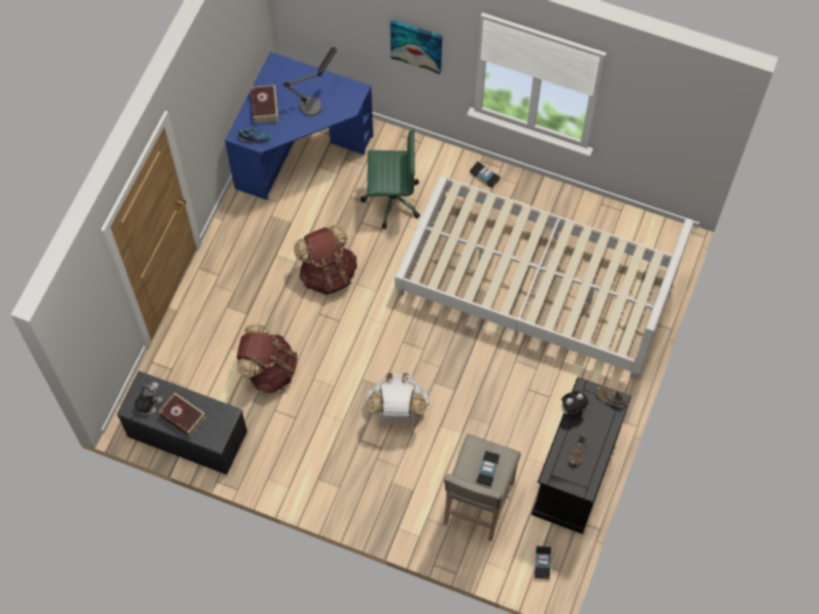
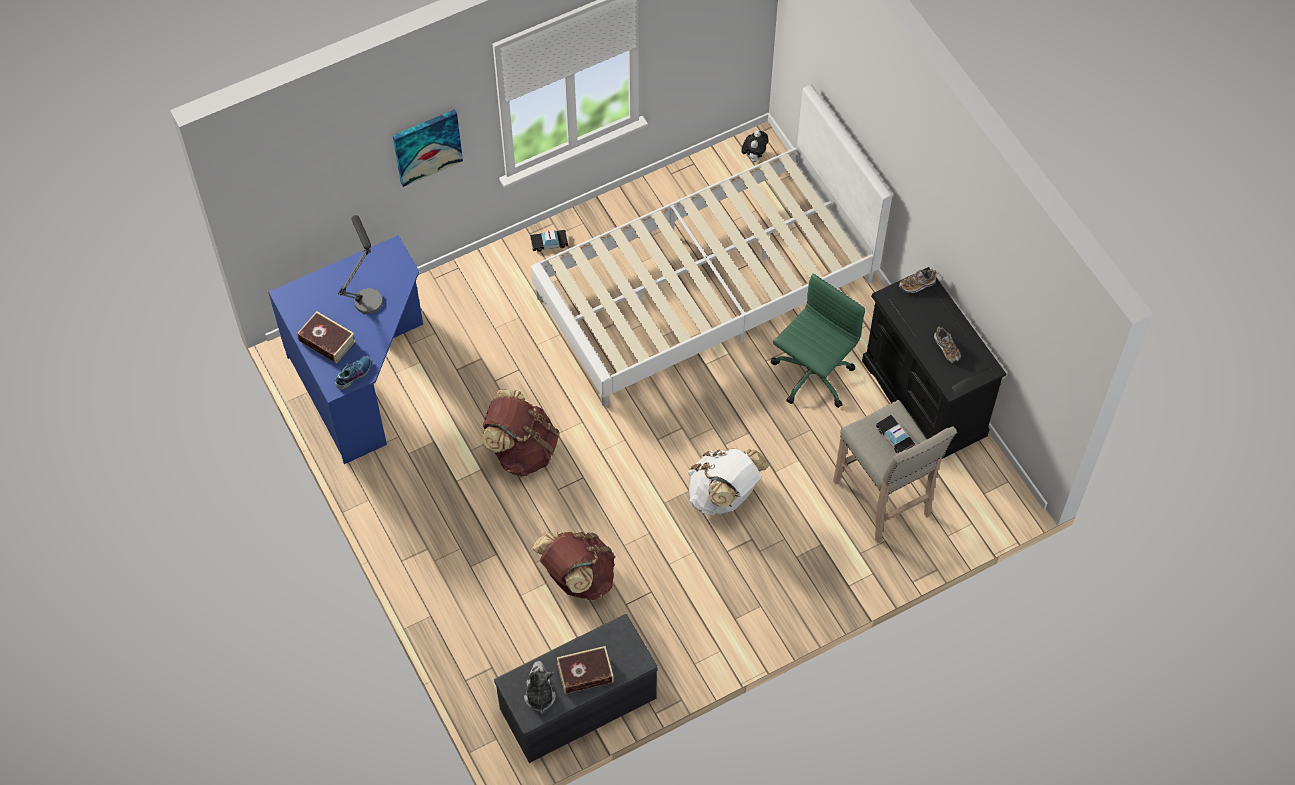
camera: 50 degrees left, 5 degrees down
green office chair [361,129,420,229] -> green office chair moved to [771,274,865,408]
toy car [535,546,551,579] -> none
plush toy [561,391,588,414] -> plush toy moved to [742,131,768,163]

